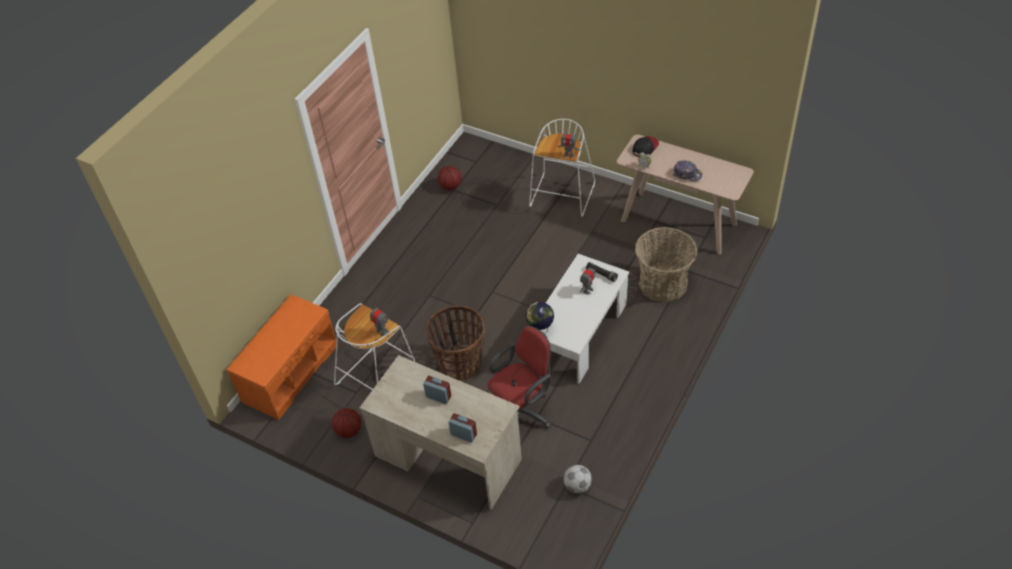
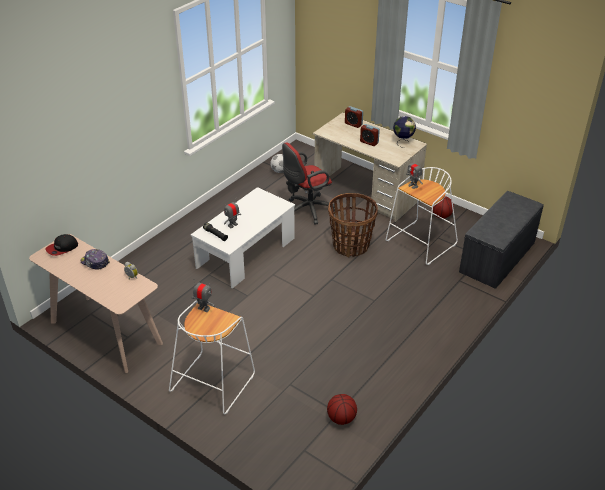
camera: 175 degrees left, 10 degrees down
orange bench [226,294,337,420] -> grey bench [459,191,544,289]
globe [525,302,554,334] -> globe moved to [393,116,416,148]
cap [632,136,659,157] -> cap moved to [46,234,78,256]
basket [635,227,697,303] -> none

